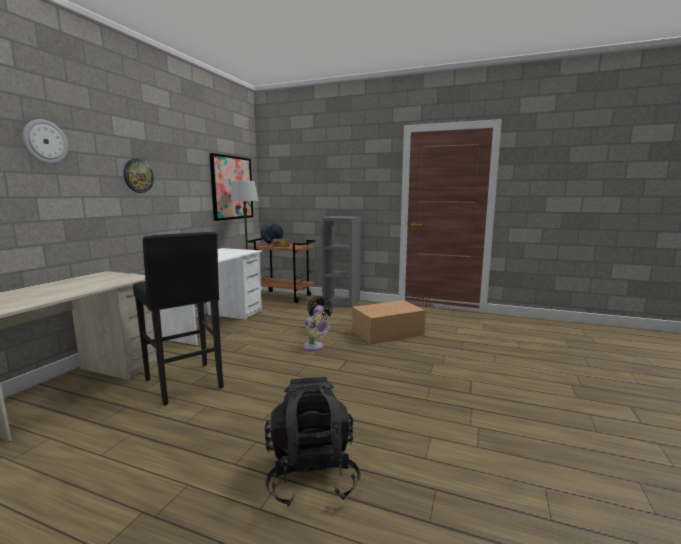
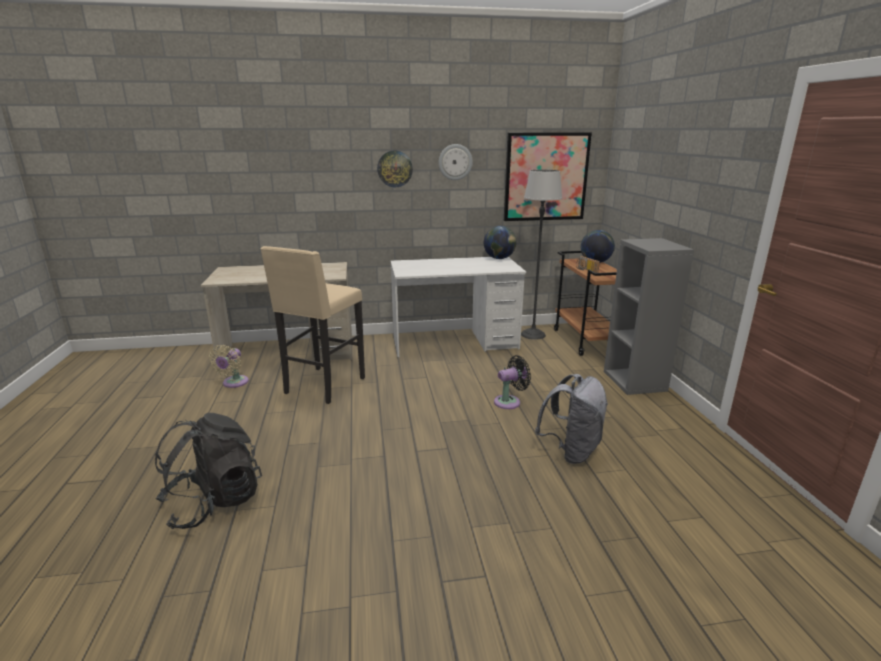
camera: 60 degrees right, 10 degrees up
wall clock [22,119,68,164] -> wall clock moved to [439,144,473,180]
black stool [133,232,224,406] -> beige stool [260,246,365,404]
beige fan [303,311,331,351] -> beige fan moved to [209,345,249,388]
cardboard box [352,300,426,345] -> grey backpack [535,374,608,464]
none -> globe [484,226,516,259]

